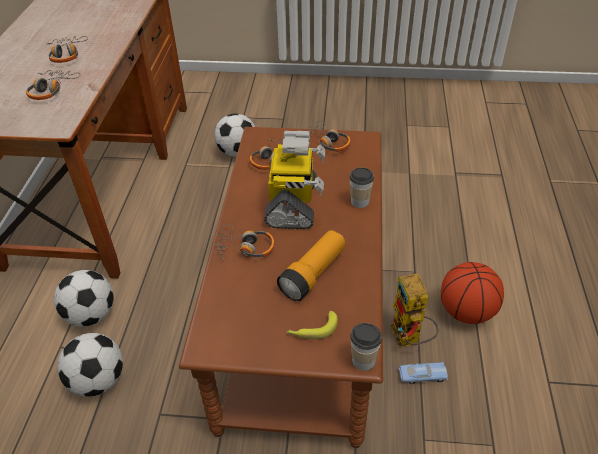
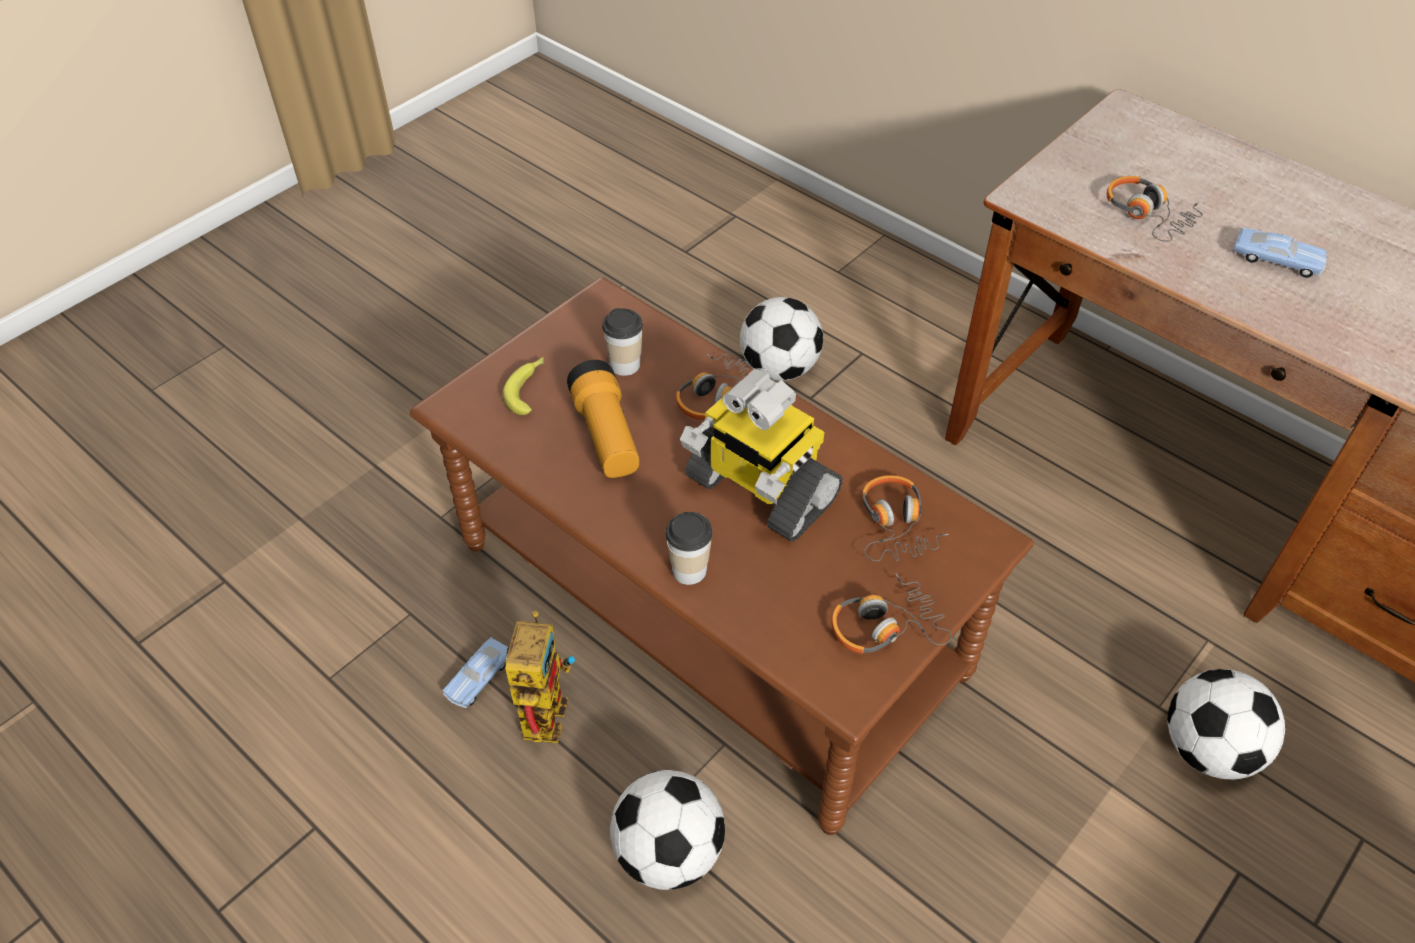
camera: 125 degrees right, 5 degrees up
headphones [47,36,88,63] -> blue toy car [1234,228,1327,278]
football [54,270,114,327] -> football moved to [610,770,725,890]
cup [350,323,382,371] -> cup moved to [602,308,643,376]
toy robot [390,273,439,348] -> toy robot turned 75 degrees clockwise [506,610,575,743]
basketball [441,262,504,324] -> none

